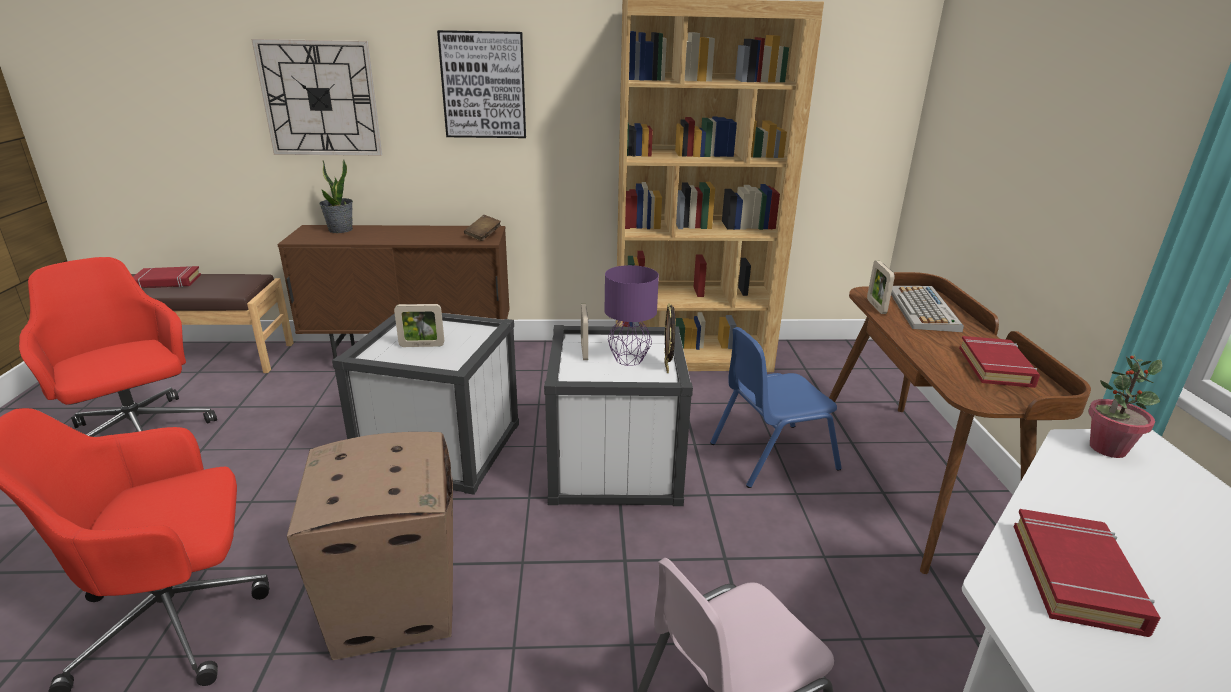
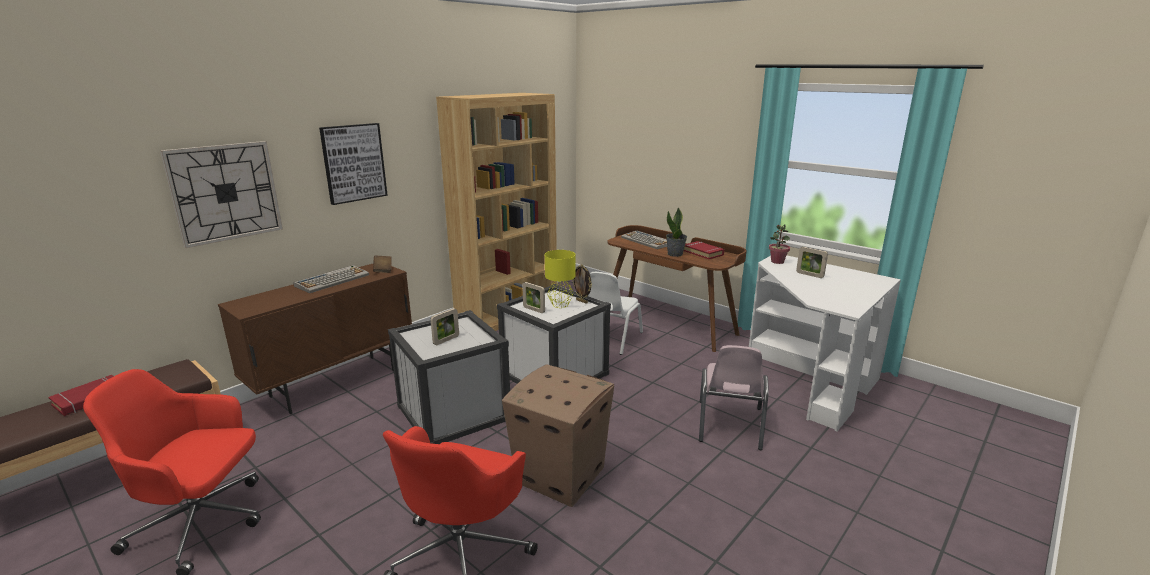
camera: 45 degrees left, 5 degrees down
potted plant [319,159,353,233] -> potted plant moved to [666,207,687,257]
purple table lamp [605,265,659,366] -> yellow table lamp [545,250,575,308]
blue chair [710,327,842,488] -> white chair [588,272,643,355]
picture frame [867,261,895,314] -> picture frame moved to [796,247,828,278]
red book [1014,509,1160,637] -> none
none -> keyboard [293,265,369,293]

